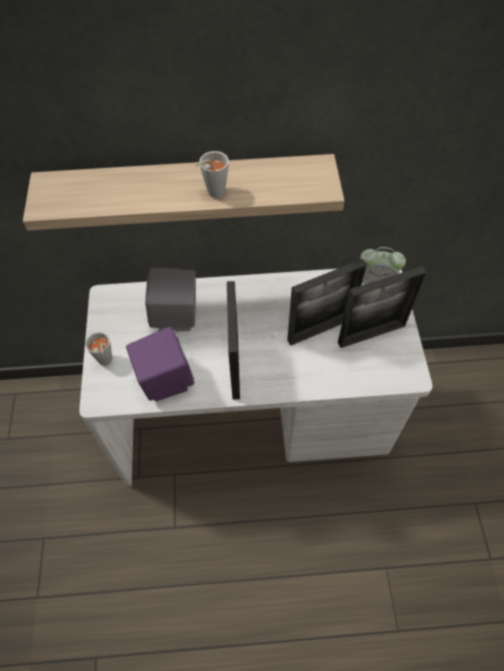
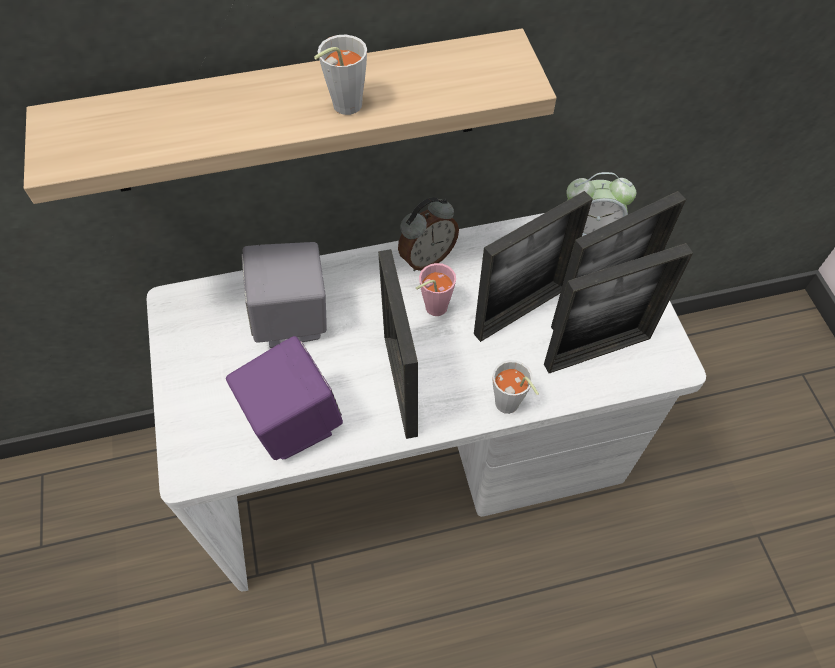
camera: 10 degrees left, 0 degrees up
grey cup [85,332,113,366] -> grey cup moved to [492,360,539,414]
none -> alarm clock [398,197,459,271]
none -> pink cup [416,263,456,316]
none -> picture frame [544,243,693,373]

